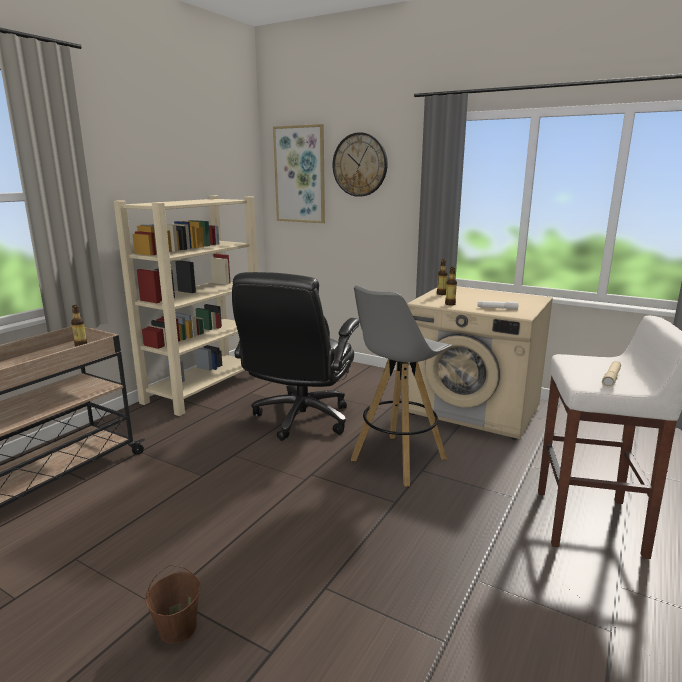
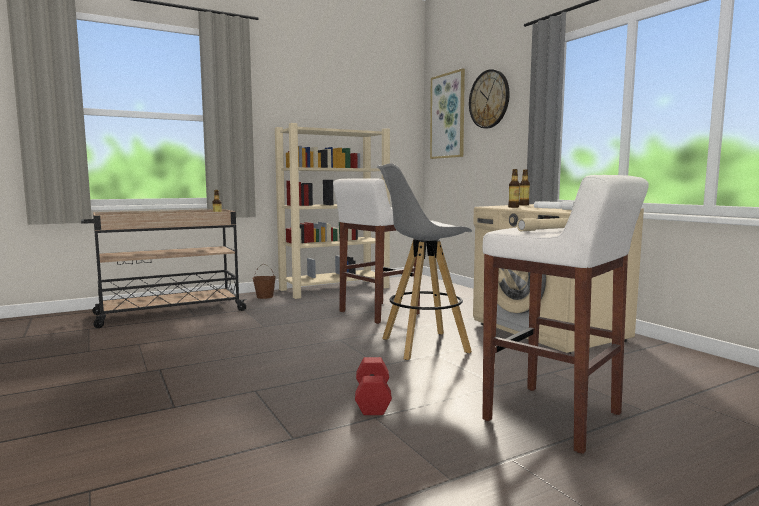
camera: 30 degrees right, 10 degrees down
brown bucket [145,565,201,644] -> brown bucket moved to [252,264,276,299]
black office chair [232,272,360,441] -> white stool [333,178,420,324]
none -> red dumbbell [355,357,392,415]

